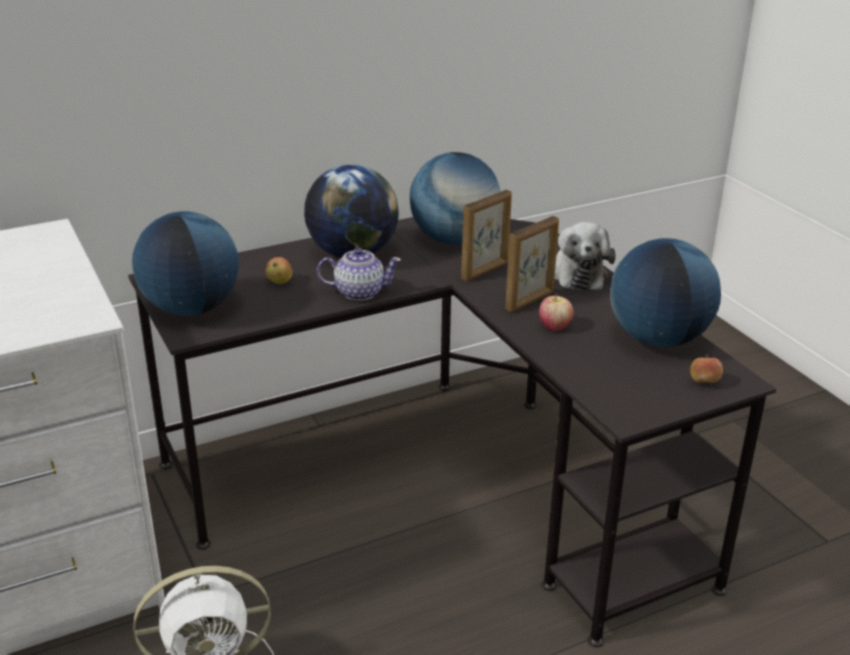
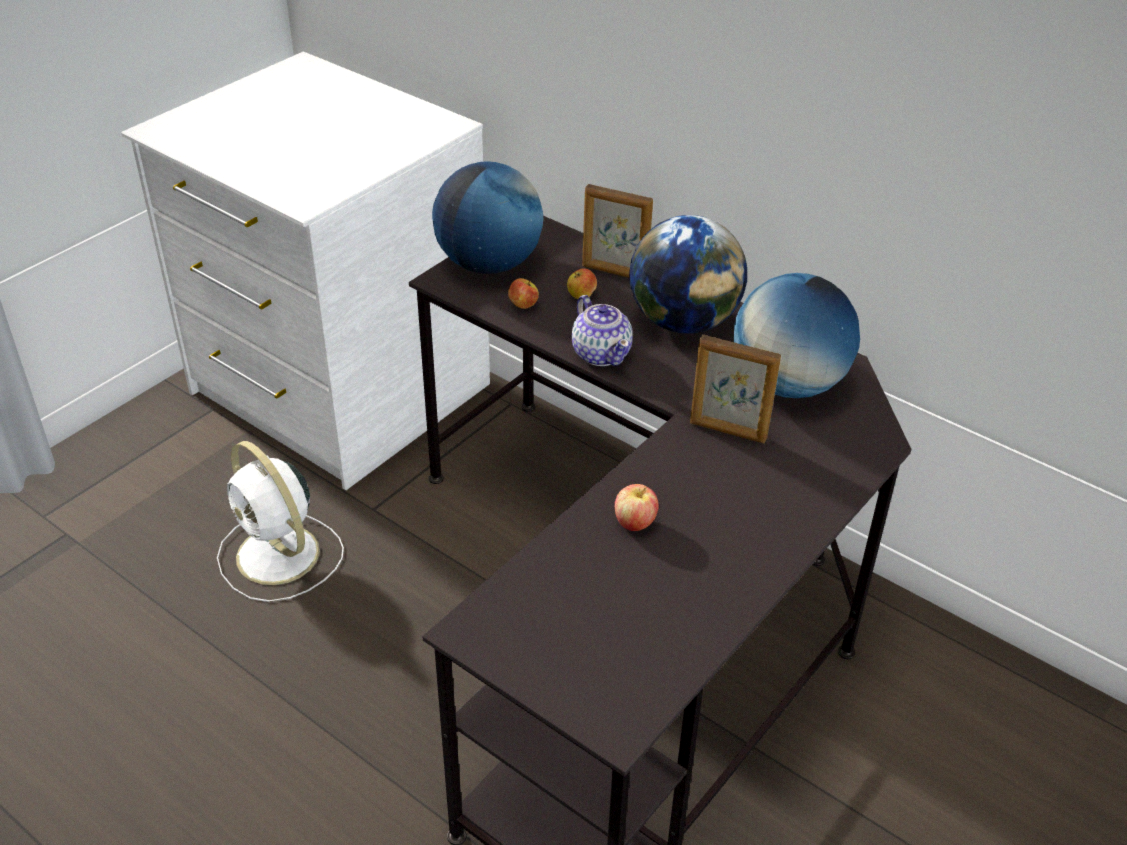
camera: 65 degrees right, 10 degrees up
picture frame [505,216,559,312] -> picture frame moved to [582,184,653,278]
plush toy [554,222,616,290] -> none
globe [610,238,721,347] -> none
apple [690,355,723,383] -> apple moved to [508,278,539,309]

